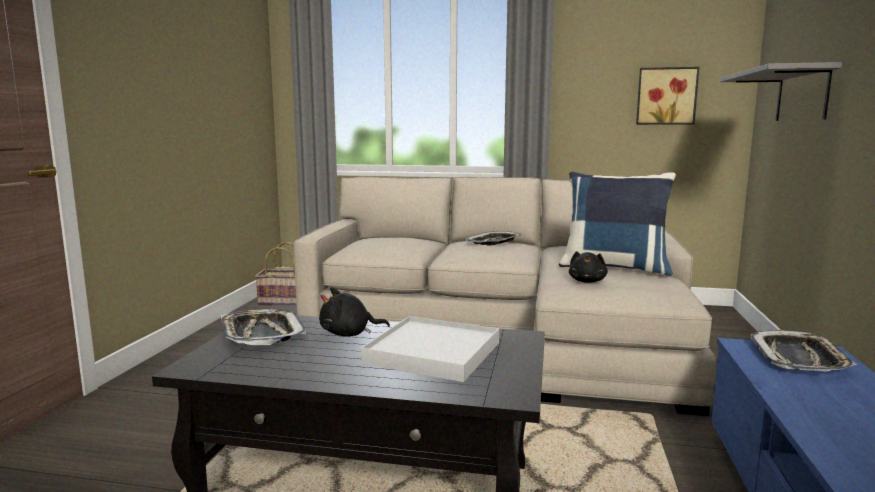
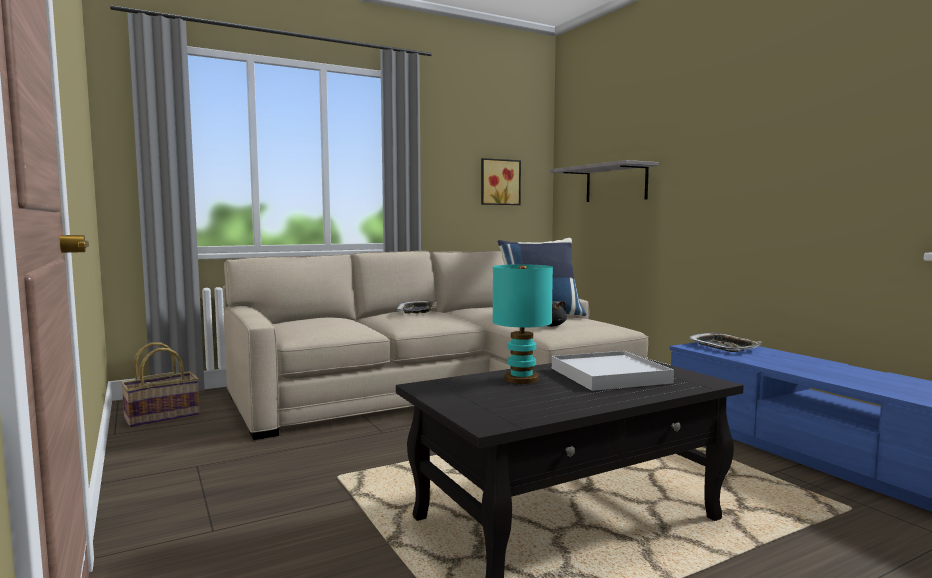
camera: 40 degrees left, 5 degrees down
tray [221,309,306,345] -> none
black plush toy [319,287,390,336] -> turquoise table lamp [493,264,553,384]

